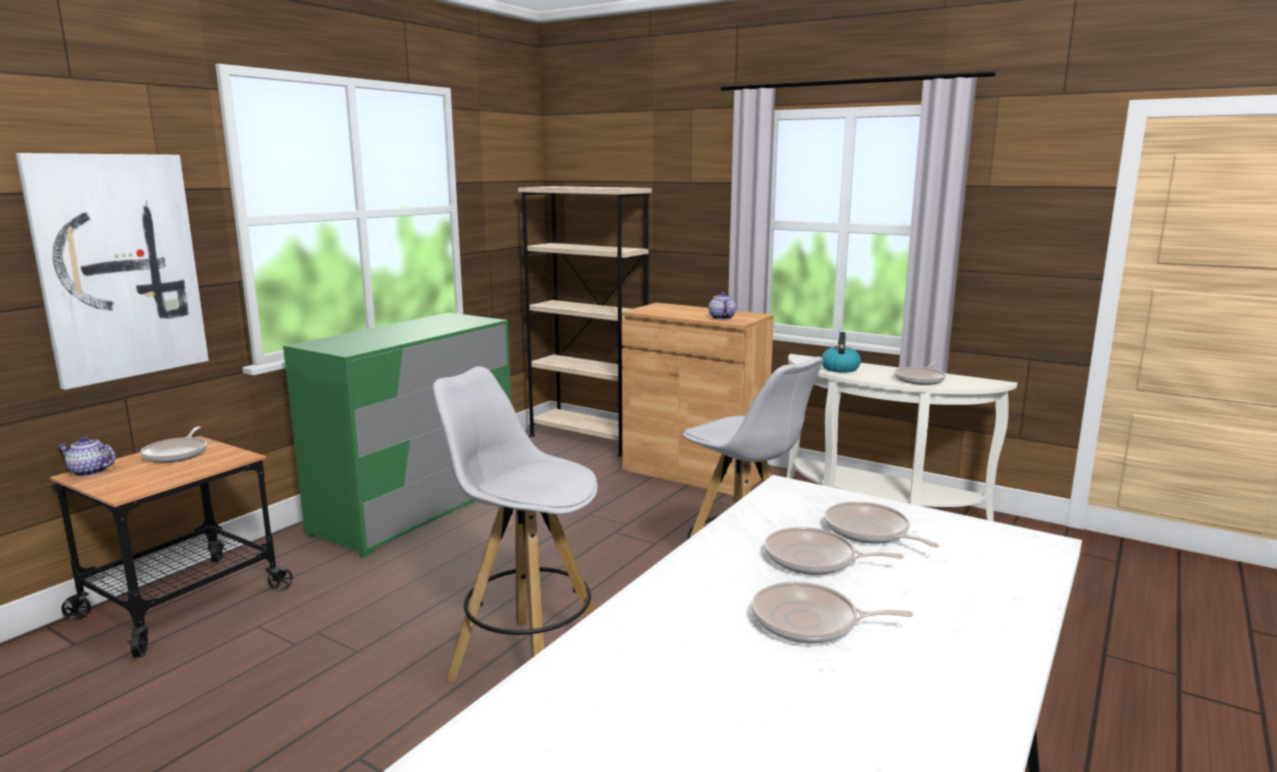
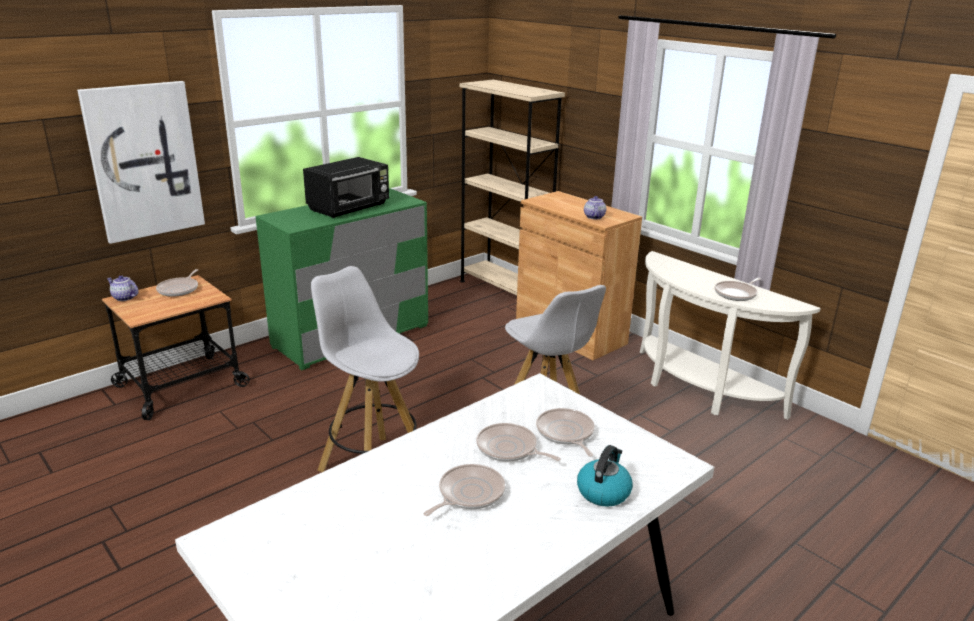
camera: 15 degrees right, 10 degrees up
frying pan [752,582,913,644] -> frying pan turned 105 degrees clockwise [423,464,505,516]
kettle [821,332,861,373] -> kettle moved to [577,445,633,507]
none -> black microwave [303,157,389,218]

